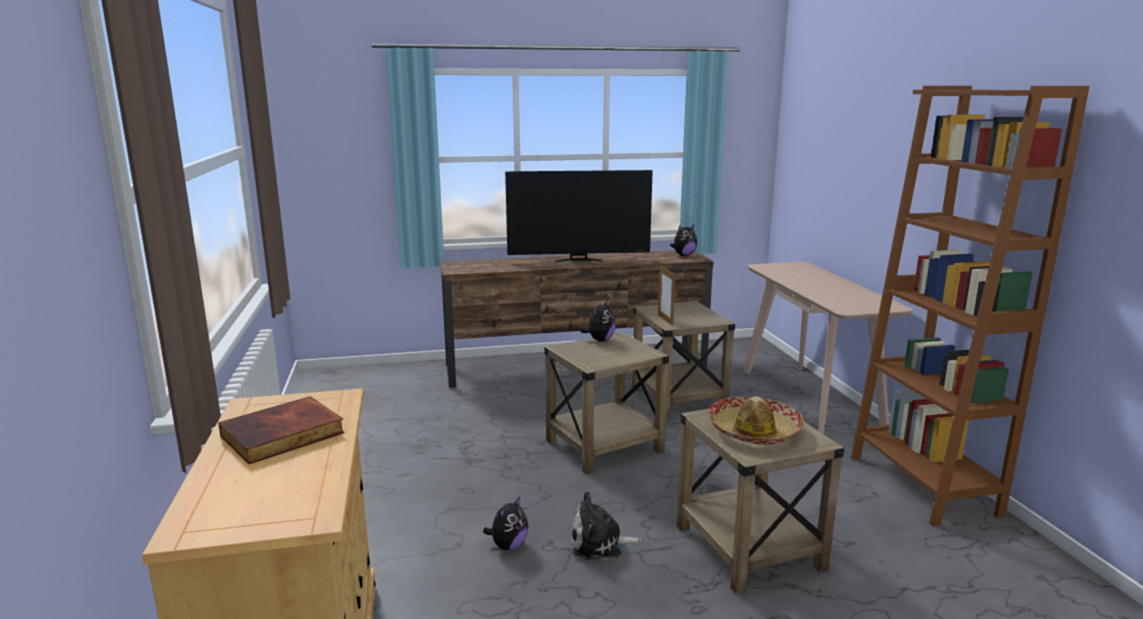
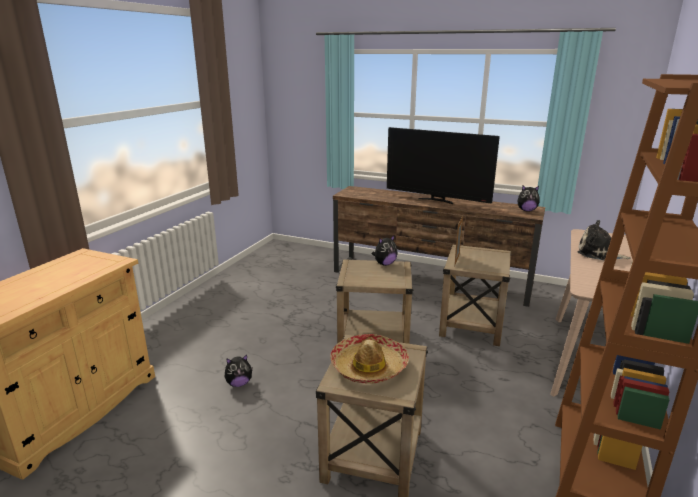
camera: 35 degrees right, 5 degrees up
book [218,396,345,464] -> none
plush toy [571,491,642,560] -> plush toy moved to [578,220,631,261]

